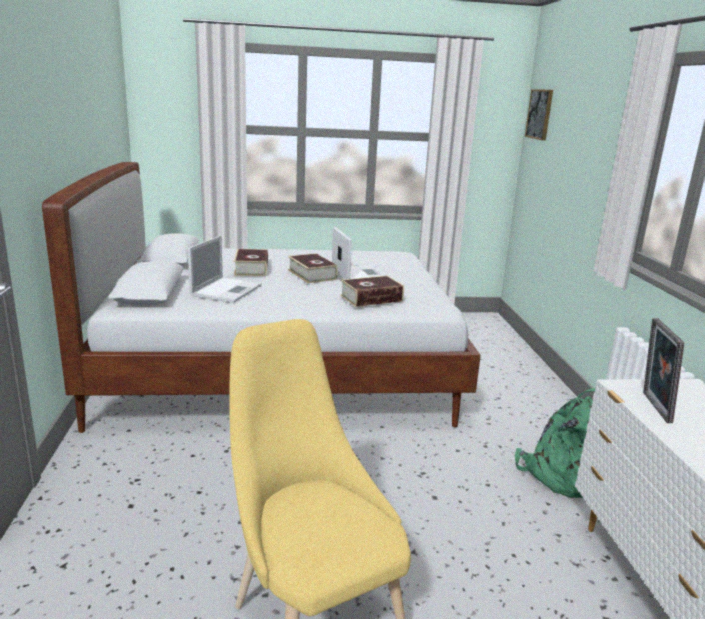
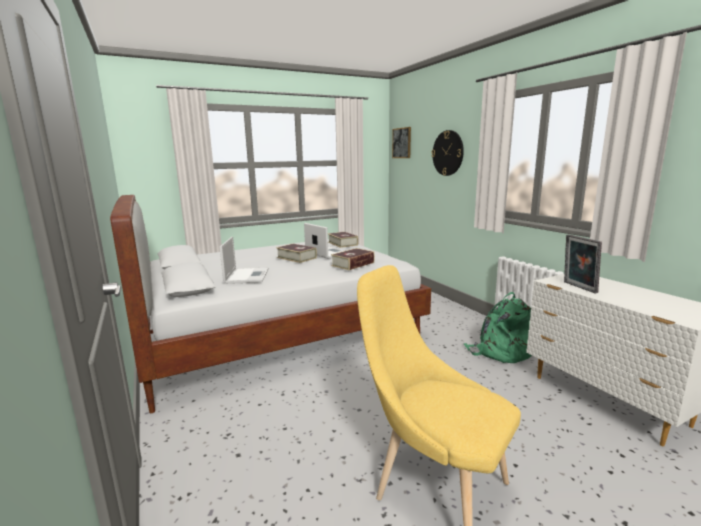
camera: 20 degrees left, 5 degrees down
book [234,249,268,276] -> book moved to [328,232,358,248]
none -> wall clock [431,130,464,176]

